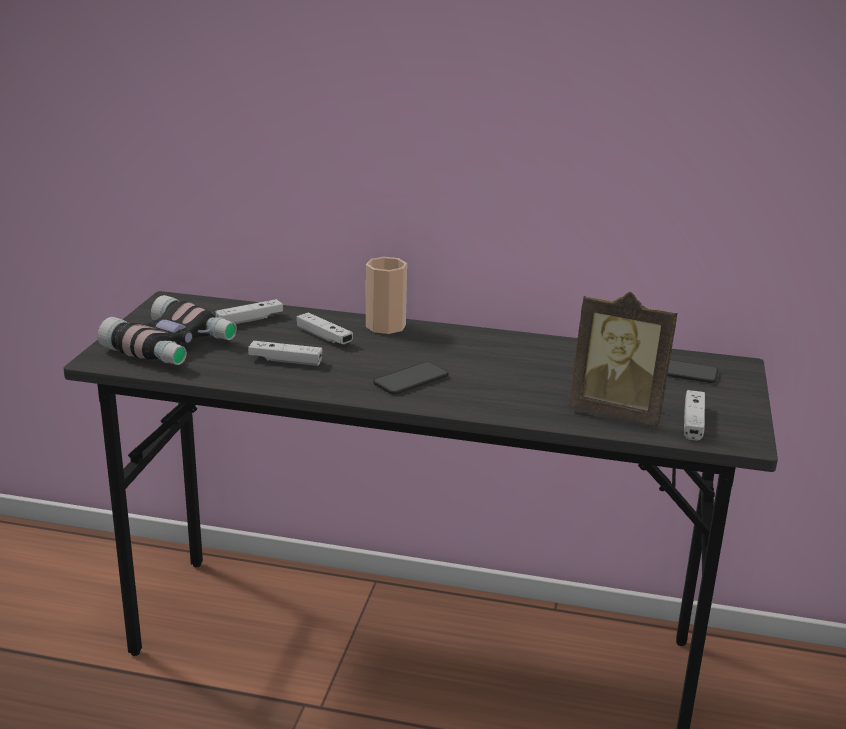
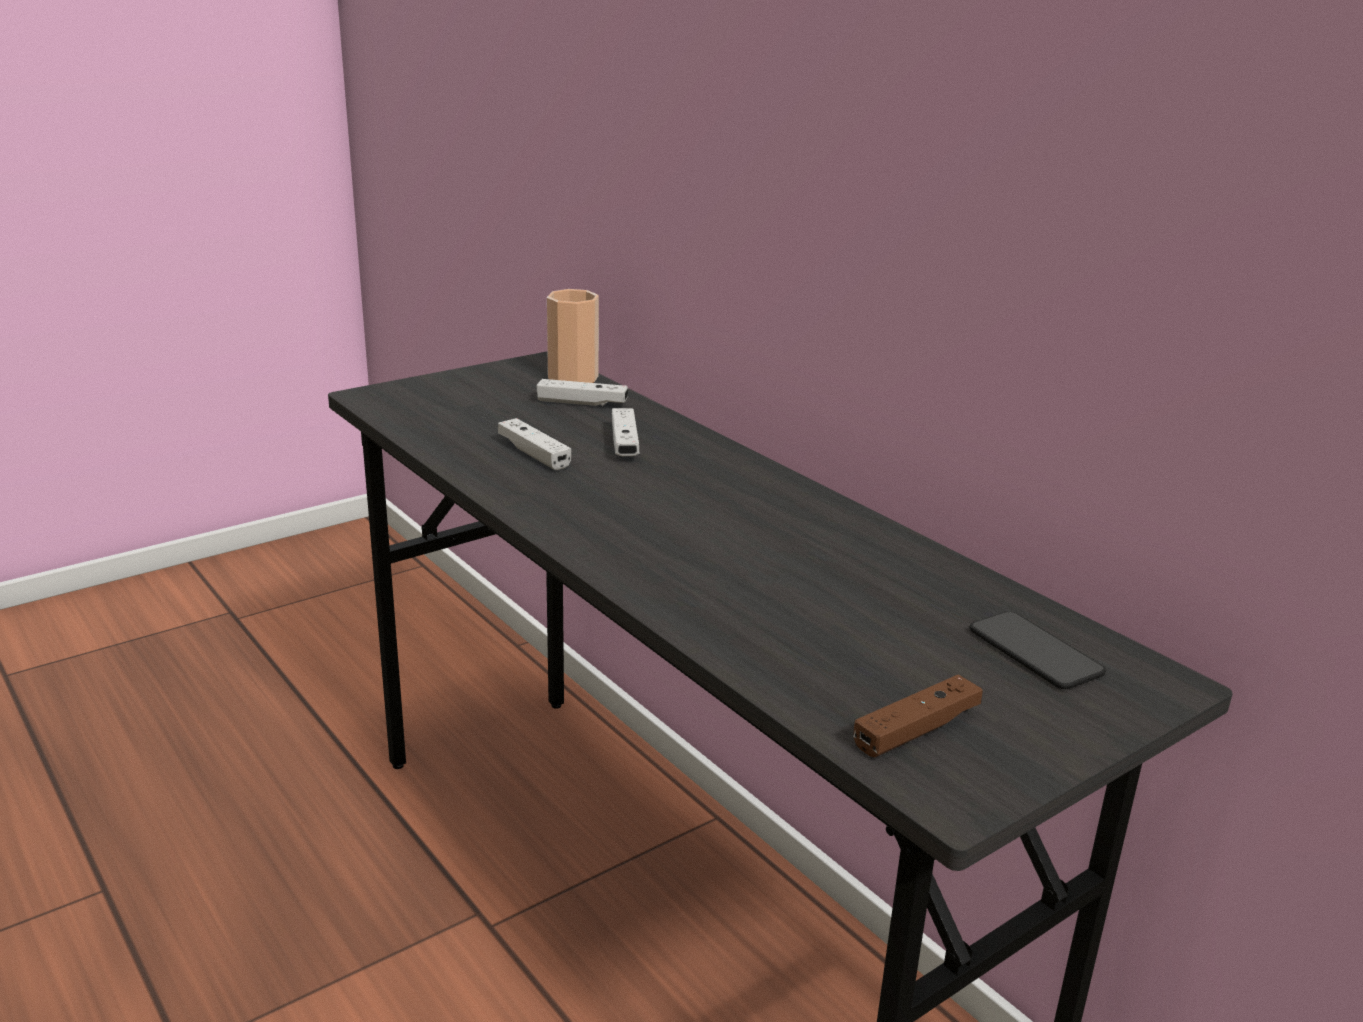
camera: 40 degrees right, 0 degrees up
binoculars [97,295,237,365] -> none
cup [366,257,407,334] -> cup moved to [547,289,599,383]
phone [373,362,449,395] -> none
picture frame [568,292,677,426] -> none
white game controller [684,390,705,441] -> brown game controller [853,674,983,757]

